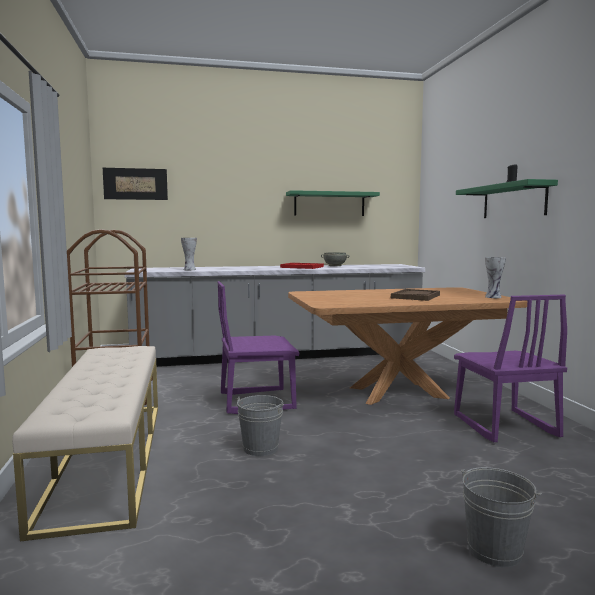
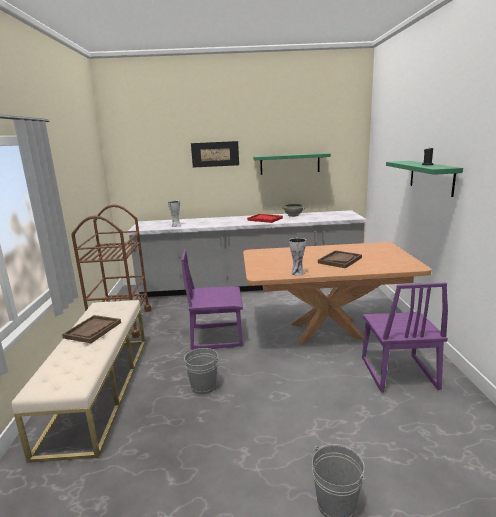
camera: 10 degrees right, 10 degrees up
picture [103,168,168,200] -> picture moved to [191,141,239,168]
vase [485,257,506,298] -> vase moved to [289,238,306,276]
none -> brown tray [62,315,121,343]

